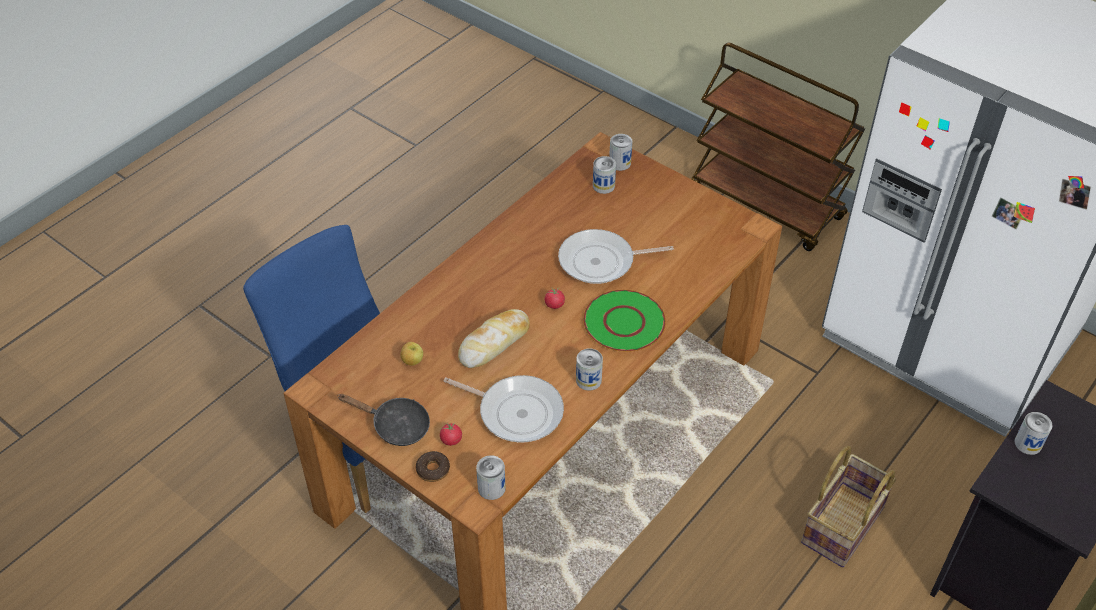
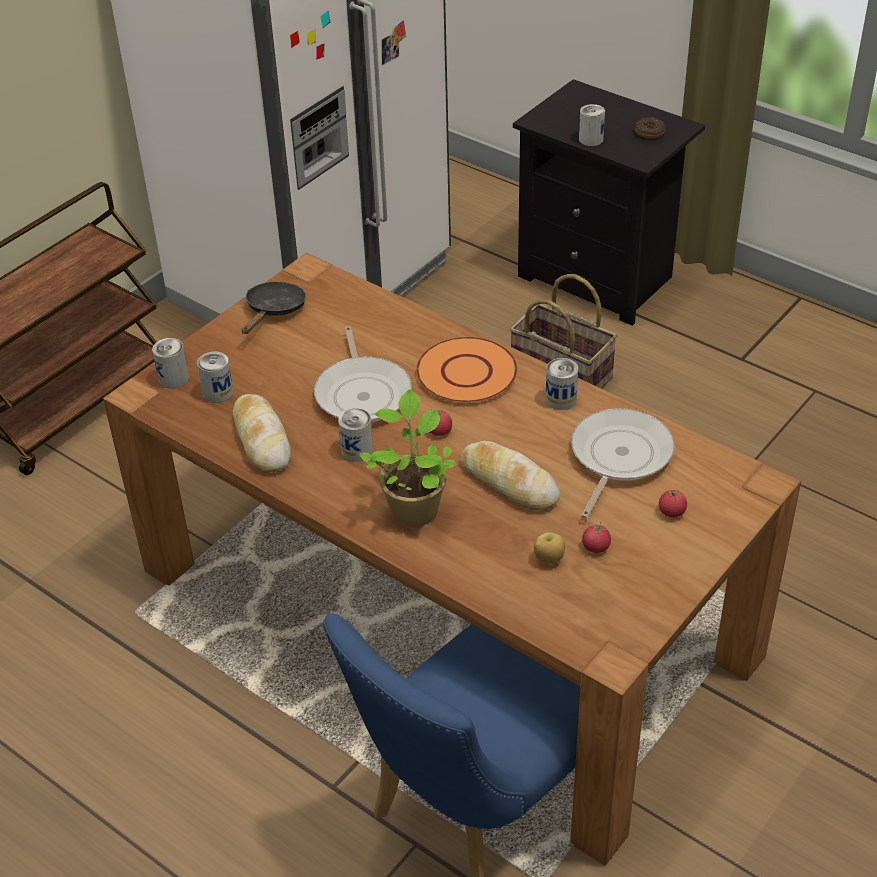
camera: 90 degrees left, 5 degrees down
black frying pan [337,394,430,446] -> black frying pan moved to [241,282,306,334]
donut [416,451,450,482] -> donut moved to [635,117,665,139]
can [476,455,506,500] -> can moved to [338,408,373,462]
green plate [583,290,666,352] -> orange plate [416,337,518,403]
none -> bread [233,394,291,472]
none -> potted plant [359,389,457,527]
none -> tomato [582,522,611,553]

